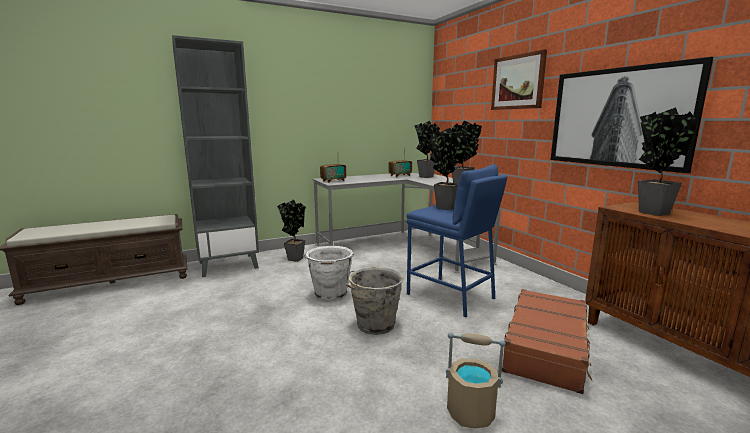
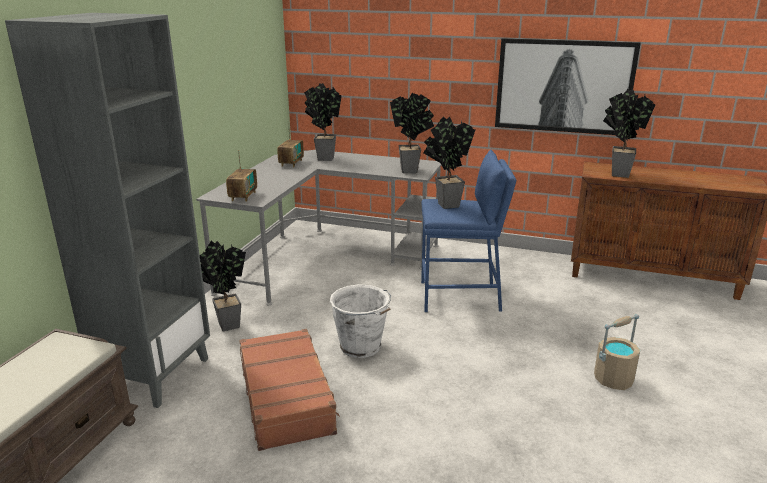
camera: 45 degrees left, 10 degrees up
grey bucket [346,267,404,335] -> none
picture [491,49,547,110] -> none
brown suitcase [502,289,592,394] -> brown suitcase moved to [239,329,340,451]

